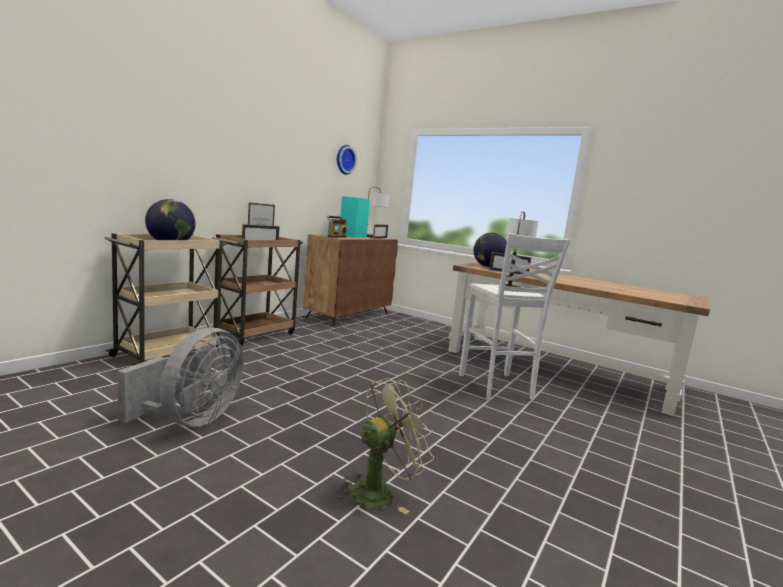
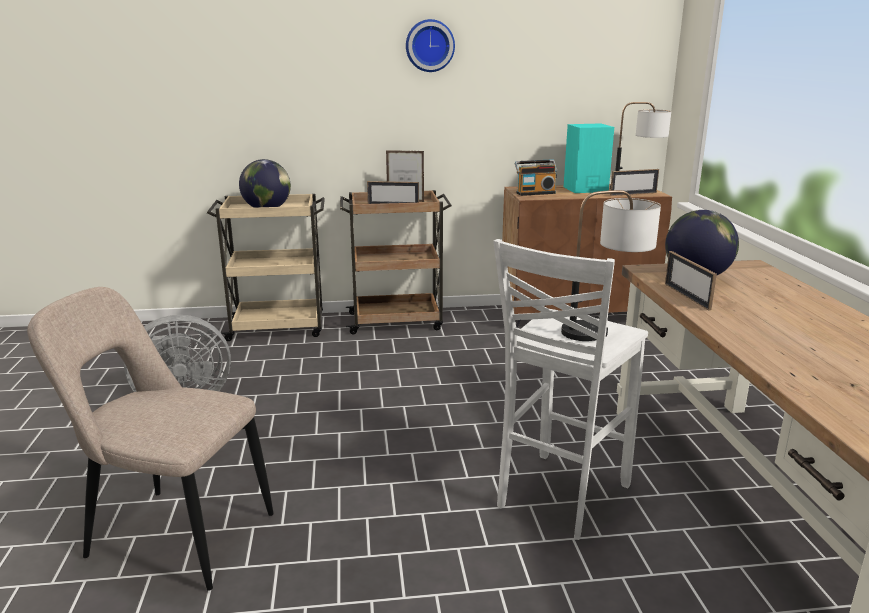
camera: 50 degrees right, 10 degrees up
green fan [335,378,434,514] -> beige chair [27,287,274,591]
wall clock [337,145,357,175] -> wall clock moved to [406,19,455,72]

